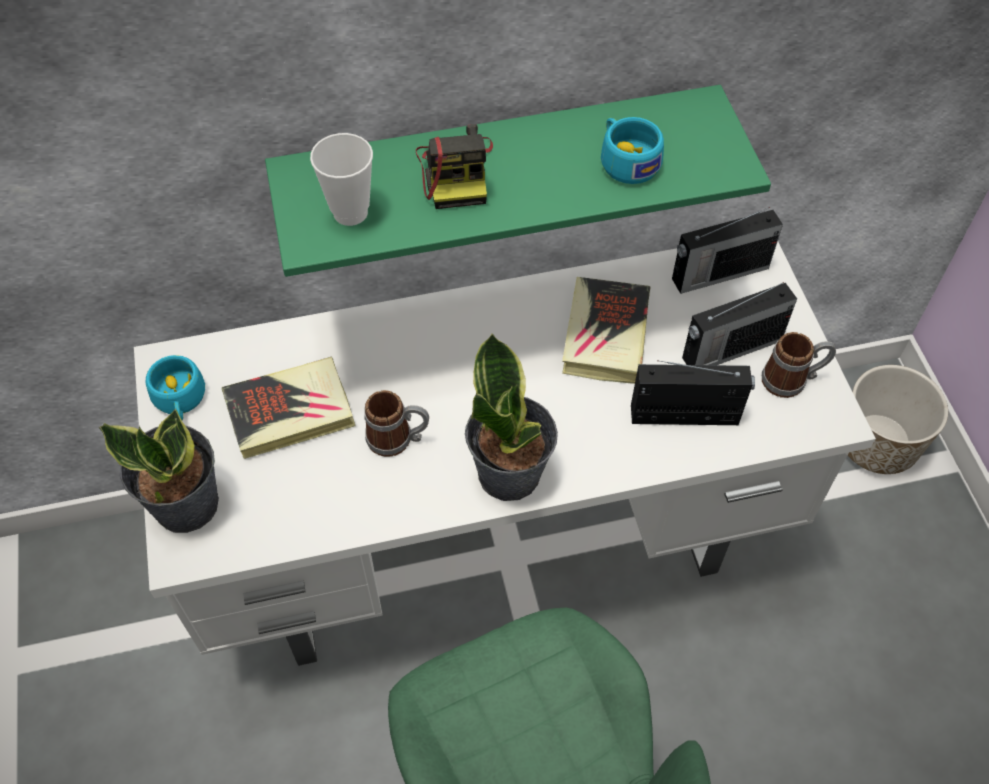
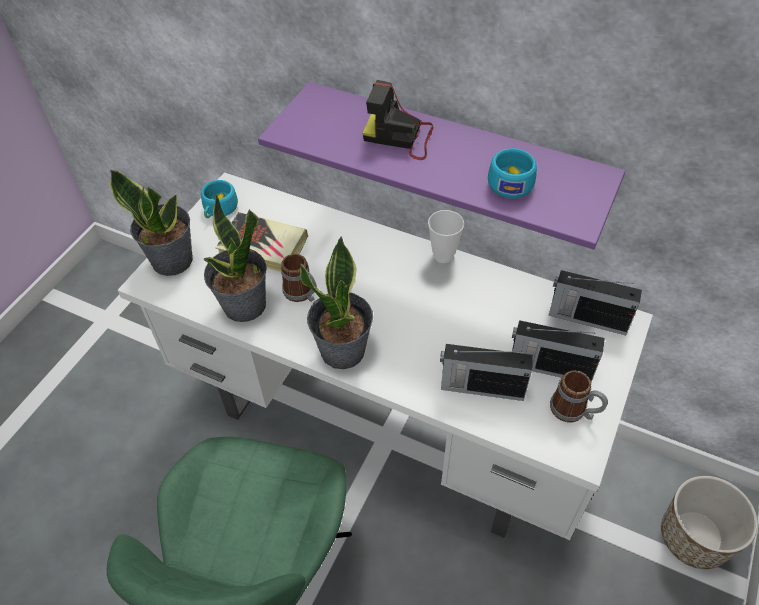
camera: 40 degrees right, 5 degrees down
green shelf [265,85,771,277] -> purple shelf [258,82,626,250]
cup [310,133,373,226] -> cup moved to [428,210,464,263]
camera [416,124,493,209] -> camera turned 75 degrees clockwise [363,80,434,160]
book [562,277,651,384] -> none
radio [631,360,755,425] -> radio turned 150 degrees clockwise [440,344,533,401]
none -> potted plant [204,194,266,322]

